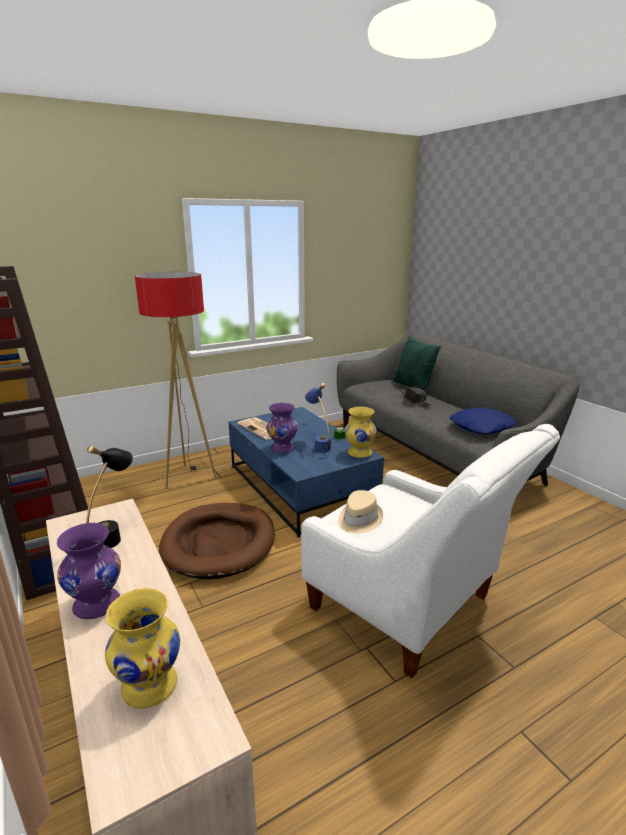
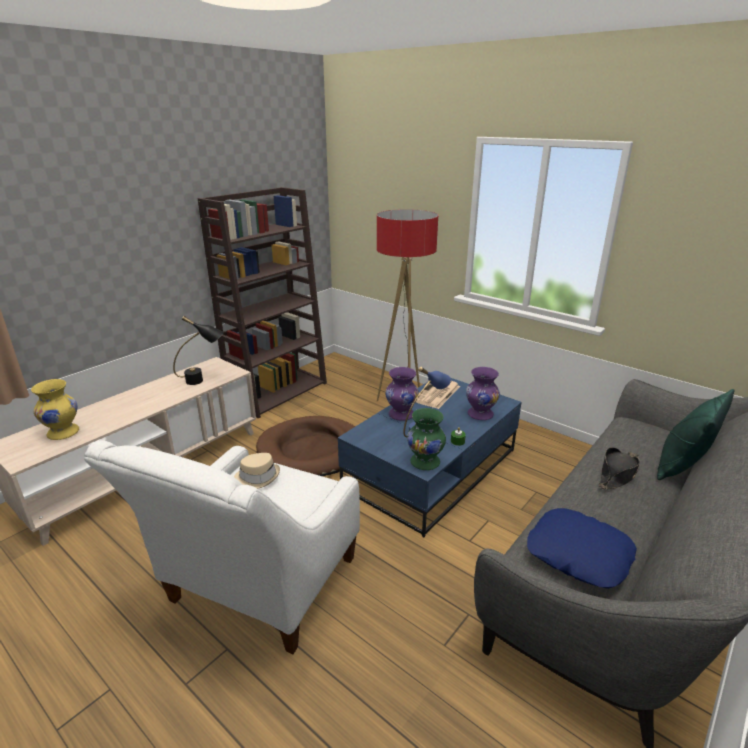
camera: 70 degrees right, 5 degrees up
purple vase [57,523,121,619] -> purple vase moved to [466,367,500,420]
yellow vase [345,407,377,458] -> green vase [407,408,446,470]

